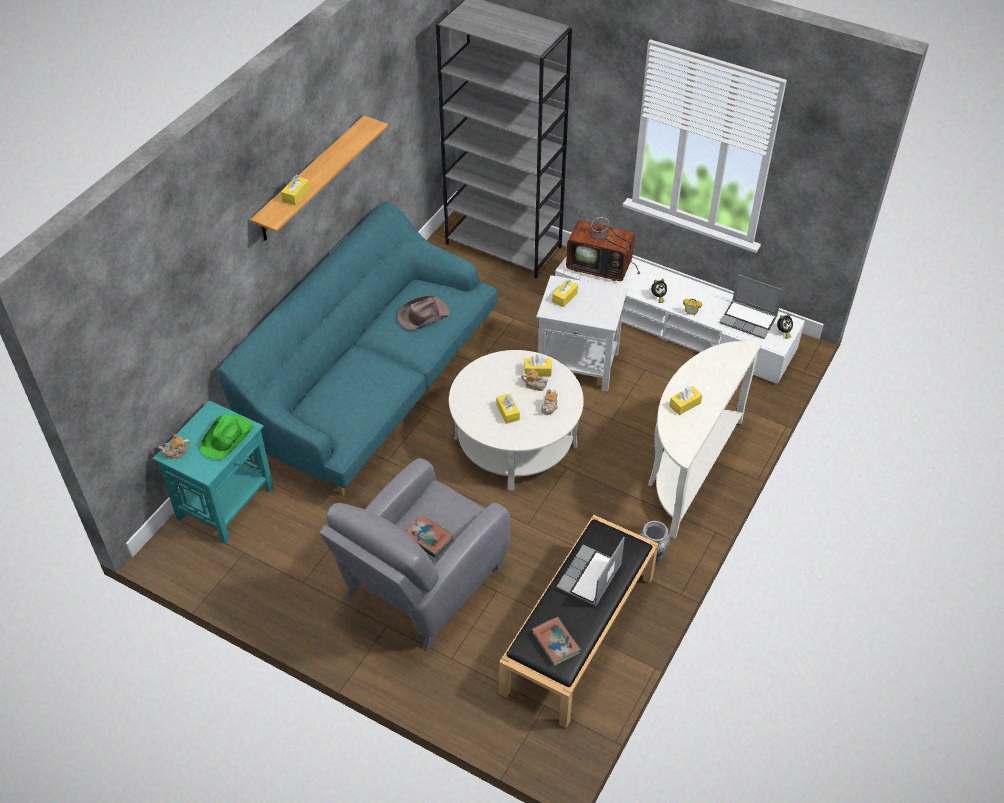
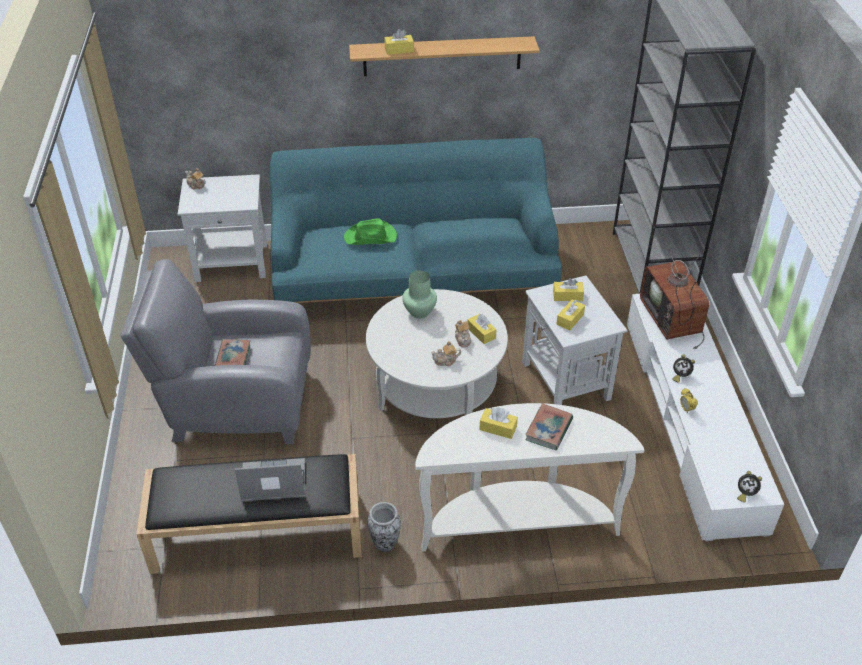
camera: 55 degrees right, 5 degrees down
turquoise side table [153,400,274,543] -> white side table [178,174,267,282]
green hat [199,414,254,460] -> green hat moved to [344,218,397,245]
brown hat [397,296,450,330] -> none
yellow tissue box [497,393,520,424] -> yellow tissue box moved to [556,299,585,330]
book [532,617,581,666] -> book moved to [525,404,573,450]
laptop [719,274,783,339] -> none
none -> green vase [402,270,437,318]

